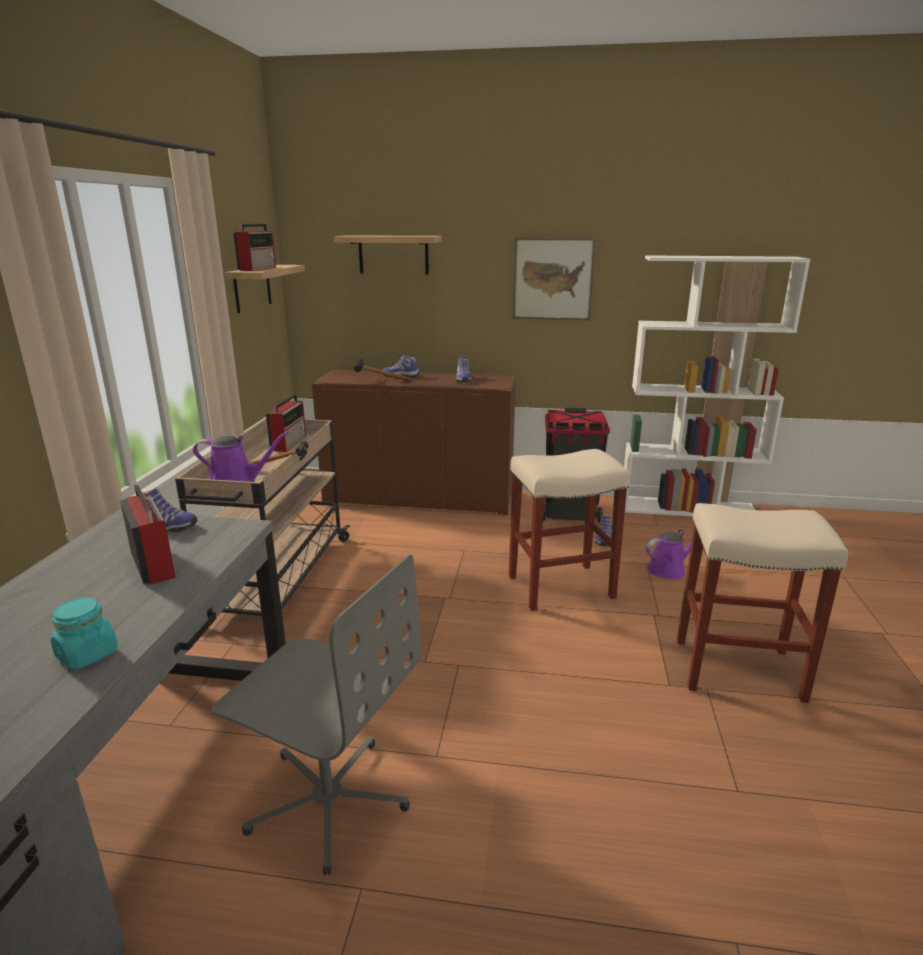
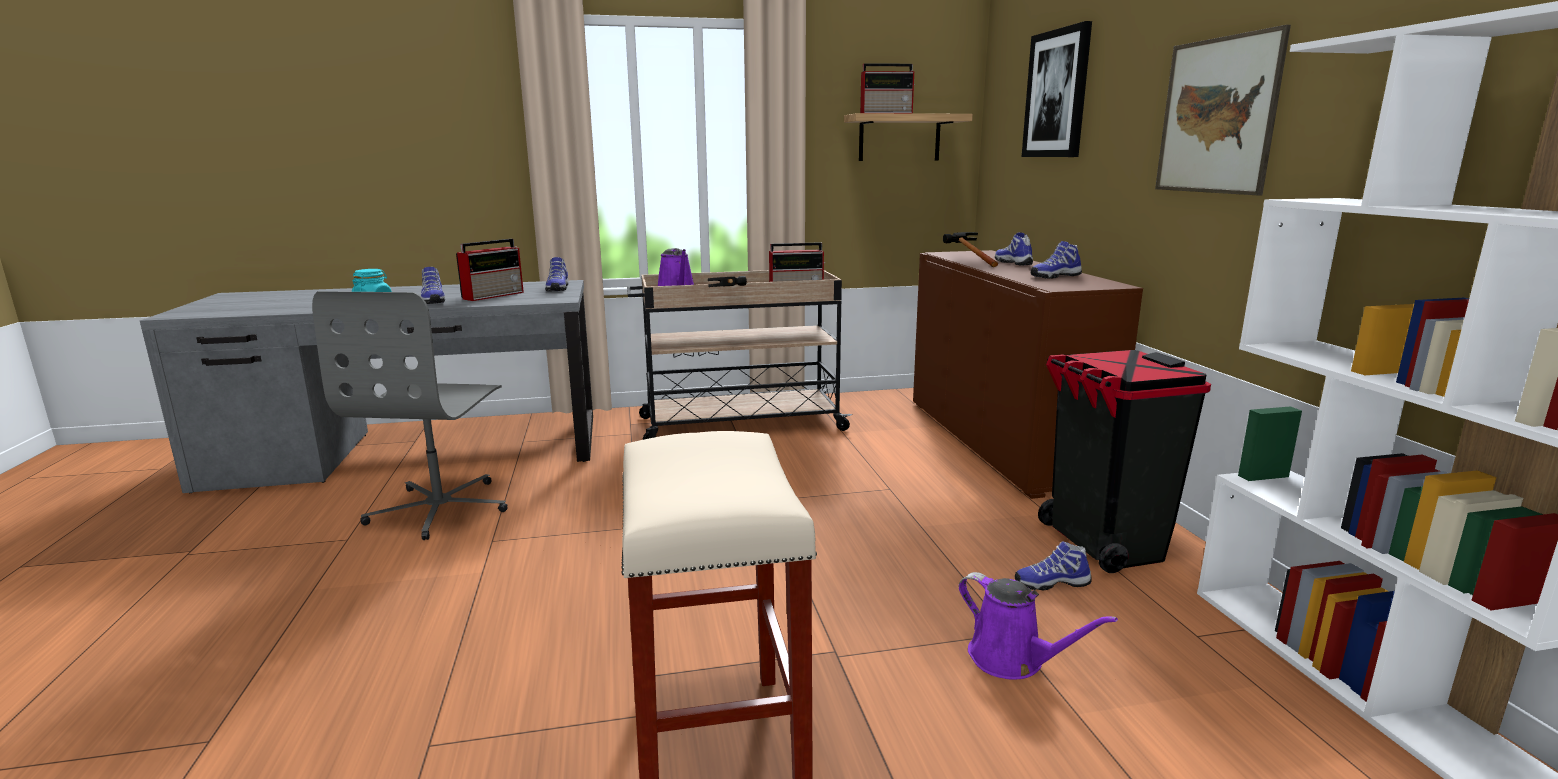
camera: 70 degrees right, 5 degrees down
shelf [334,235,442,274] -> picture [1022,21,1092,157]
beige stool [509,449,630,611] -> none
none -> shoe [421,267,445,304]

